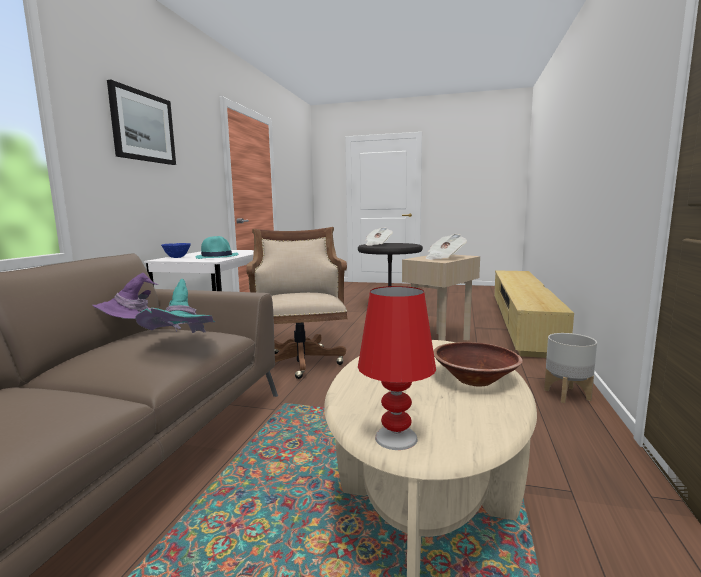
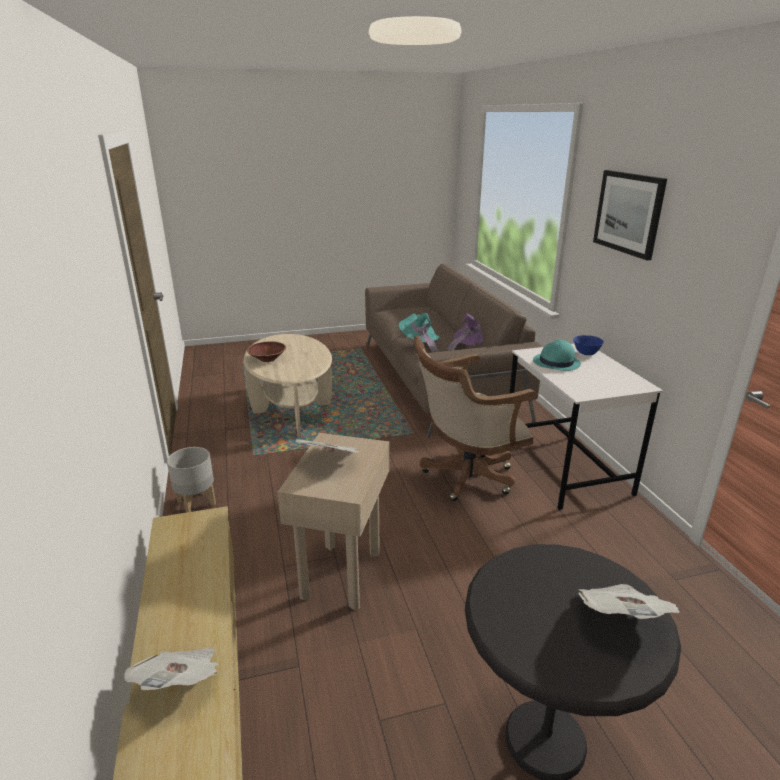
camera: 150 degrees right, 15 degrees up
office chair [246,227,347,379] -> office chair turned 105 degrees clockwise [414,335,536,501]
red table lamp [358,286,436,450] -> none
none -> newspaper [124,648,219,690]

